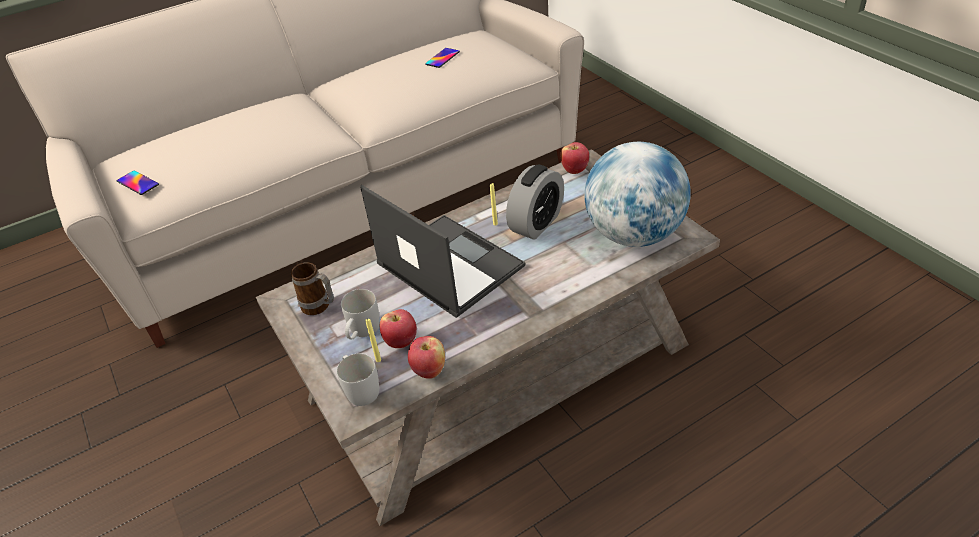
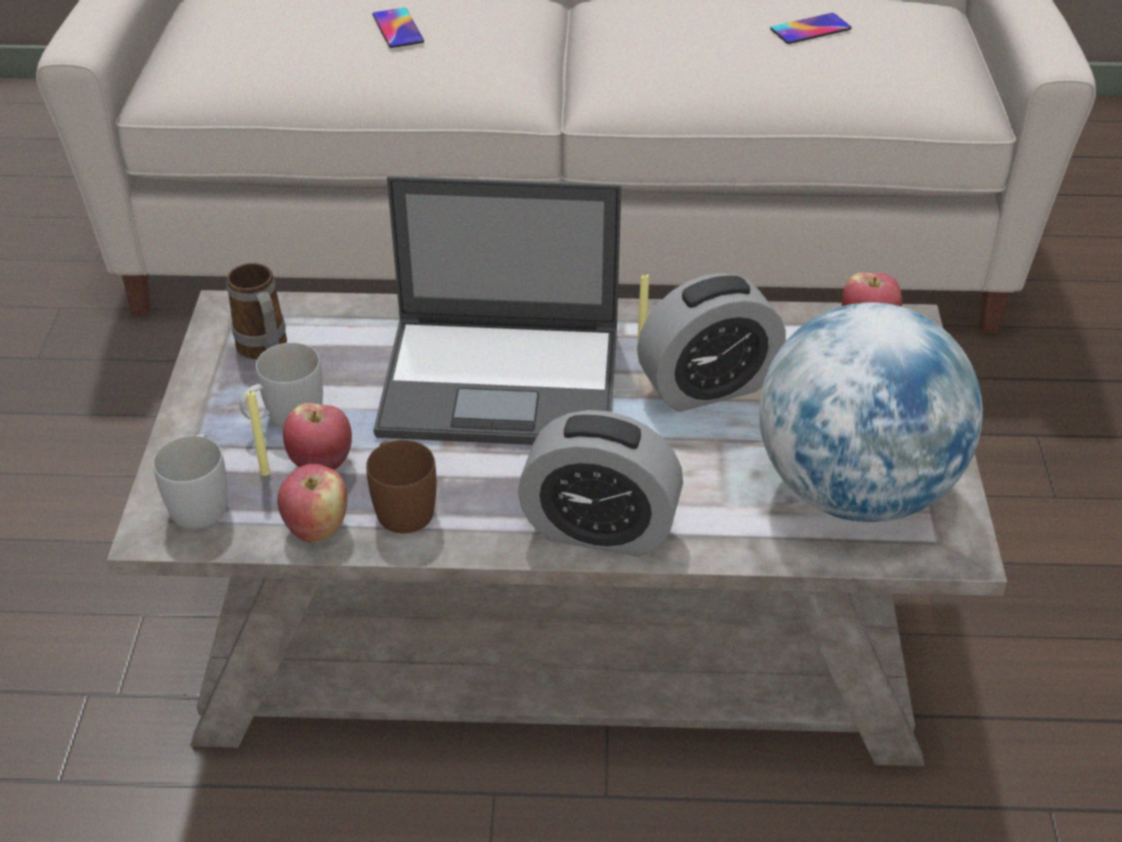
camera: 30 degrees right, 0 degrees up
phone [117,171,159,195] -> phone moved to [372,8,424,48]
laptop [360,185,526,318] -> laptop turned 105 degrees clockwise [373,176,622,445]
none -> brown mug [366,440,436,533]
none -> alarm clock [518,410,683,557]

